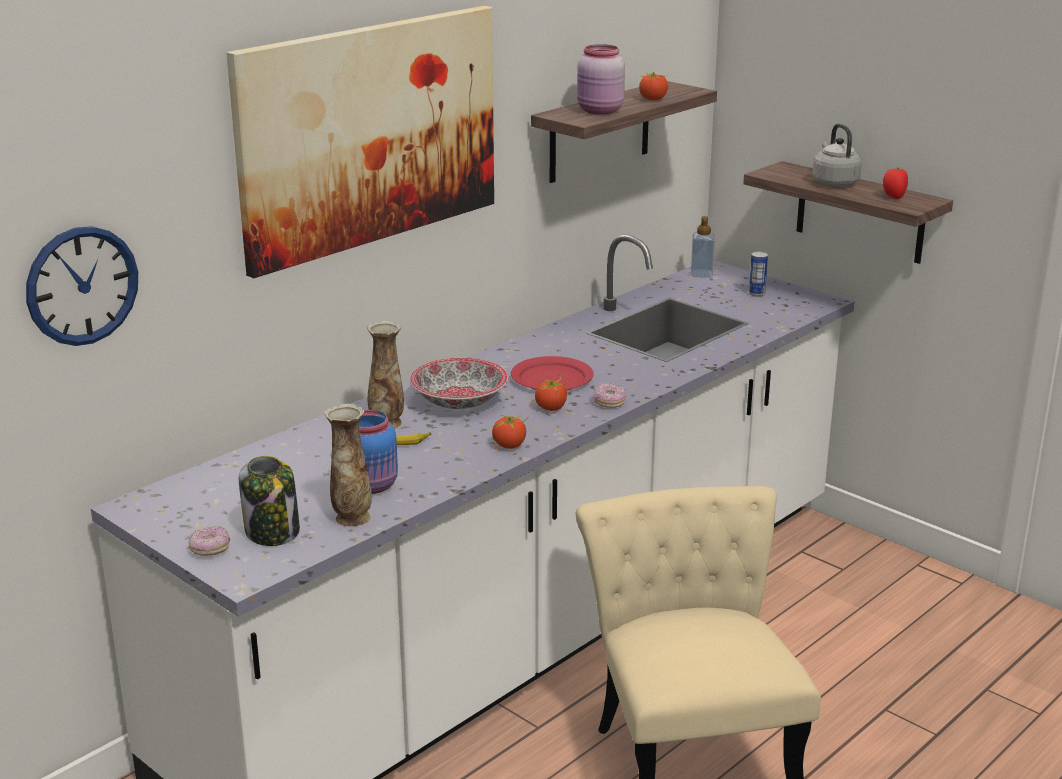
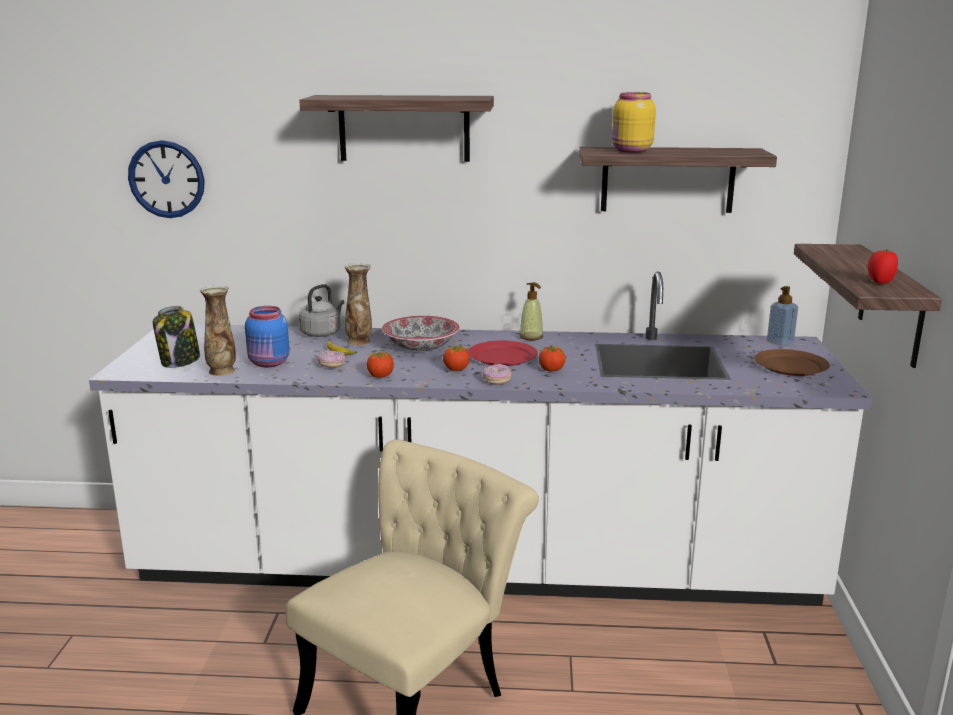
camera: 50 degrees right, 5 degrees down
donut [188,526,230,556] -> donut moved to [317,350,346,368]
picture [226,6,494,278] -> shelf [299,95,494,162]
pink jar [577,44,625,115] -> yellow jar [612,92,656,153]
tomato [639,72,668,100] -> tomato moved to [539,345,566,371]
can [749,252,768,297] -> brown plate [754,349,830,376]
grey kettle [812,123,862,187] -> grey kettle moved to [299,284,345,337]
none -> soap dispenser [519,282,543,340]

